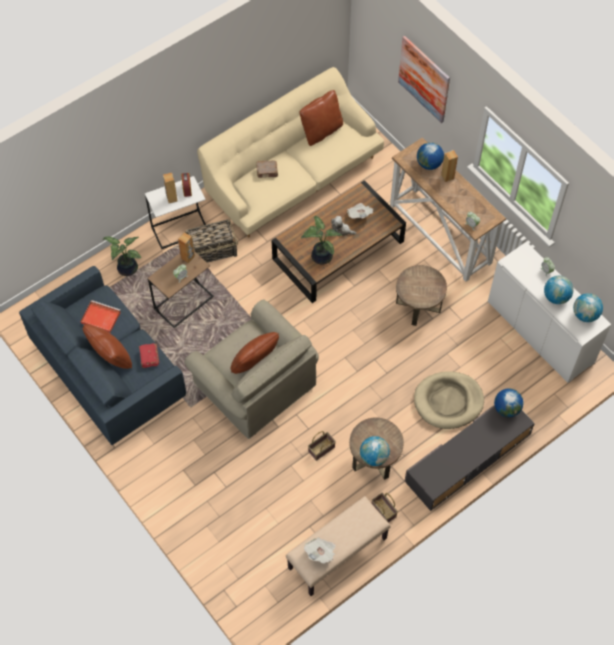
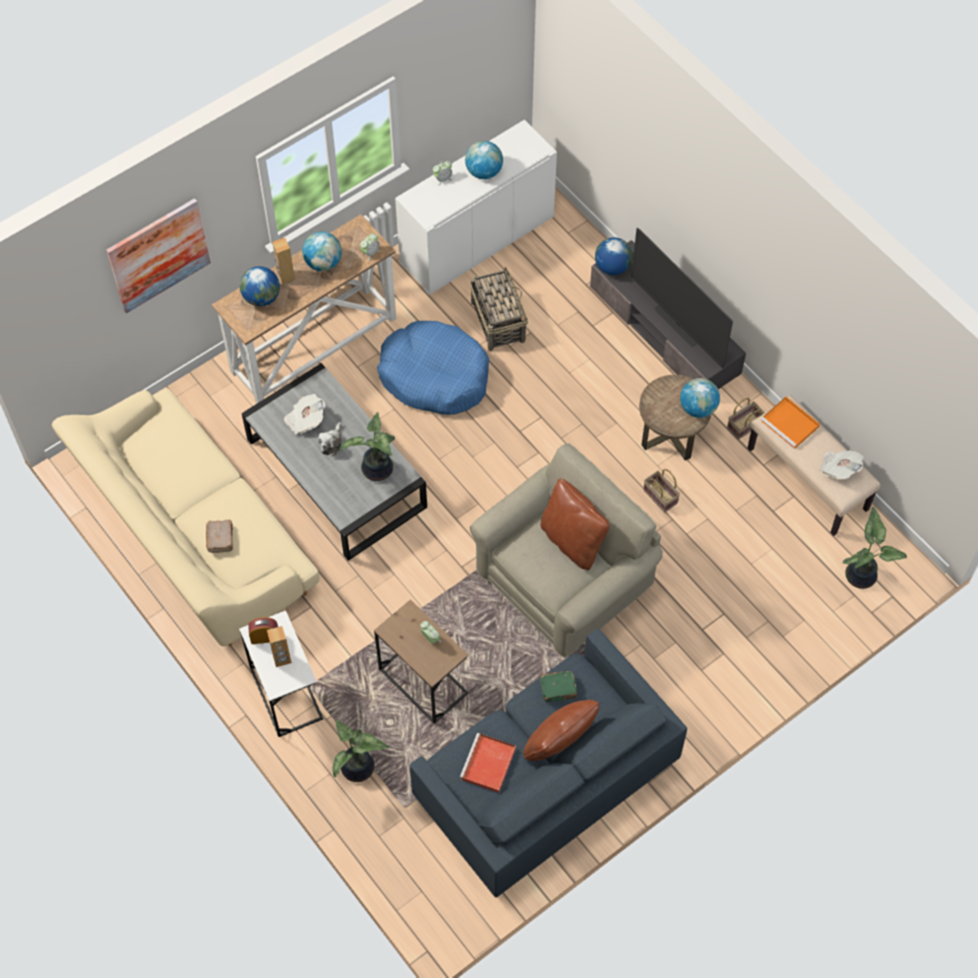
camera: 90 degrees left, 0 degrees up
red book [139,343,159,368] -> green book [540,671,578,702]
brown speaker [178,232,195,264] -> none
basket [185,219,238,263] -> basket moved to [470,267,528,351]
brown coffee table [272,180,406,303] -> grey coffee table [242,363,427,561]
brown pillow [300,90,343,146] -> none
brown side table [396,265,447,326] -> blue dog bed [377,321,489,415]
beige dog bed [414,371,484,429] -> none
globe [573,293,603,322] -> globe moved to [302,232,342,271]
none -> television [631,228,733,368]
none -> orange tray [761,397,820,449]
none -> potted plant [843,507,907,589]

